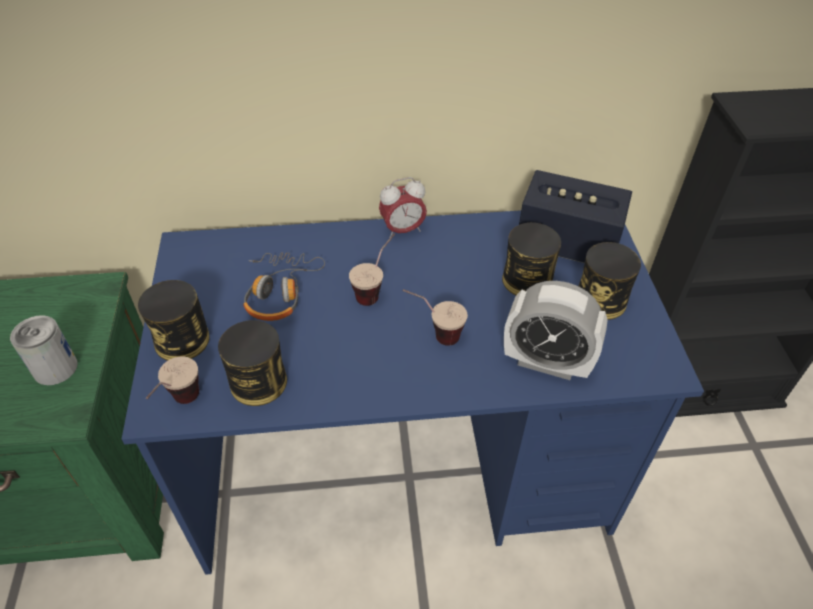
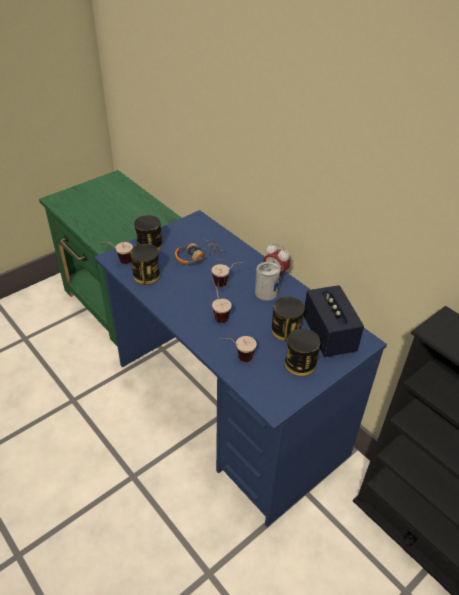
camera: 55 degrees right, 5 degrees down
can [10,315,78,385] -> can moved to [255,262,280,301]
alarm clock [504,281,608,380] -> cup [219,336,257,362]

